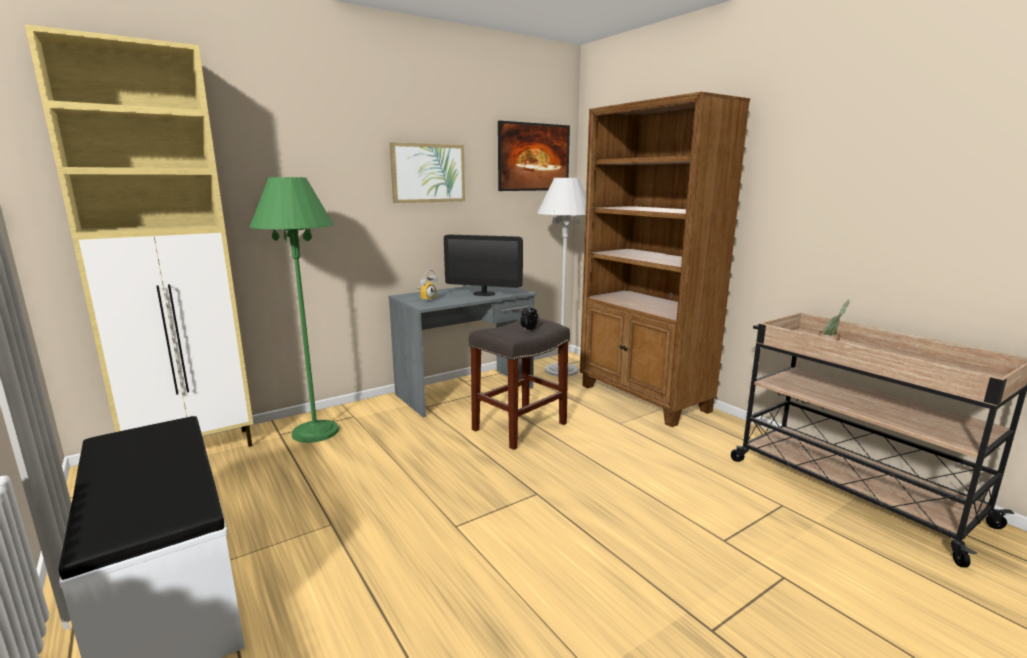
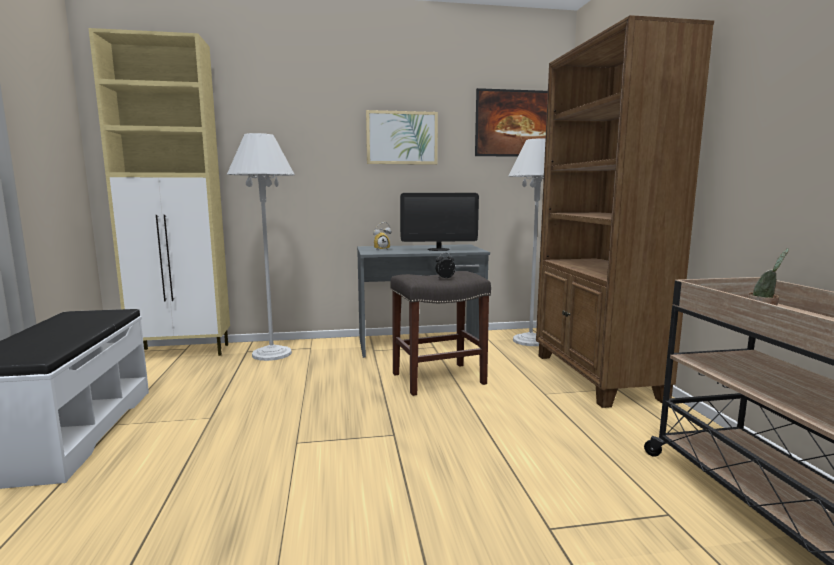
camera: 25 degrees right, 5 degrees down
green floor lamp [249,177,339,443] -> white floor lamp [227,133,295,361]
monitor [444,234,523,296] -> monitor turned 45 degrees counterclockwise [400,193,479,251]

